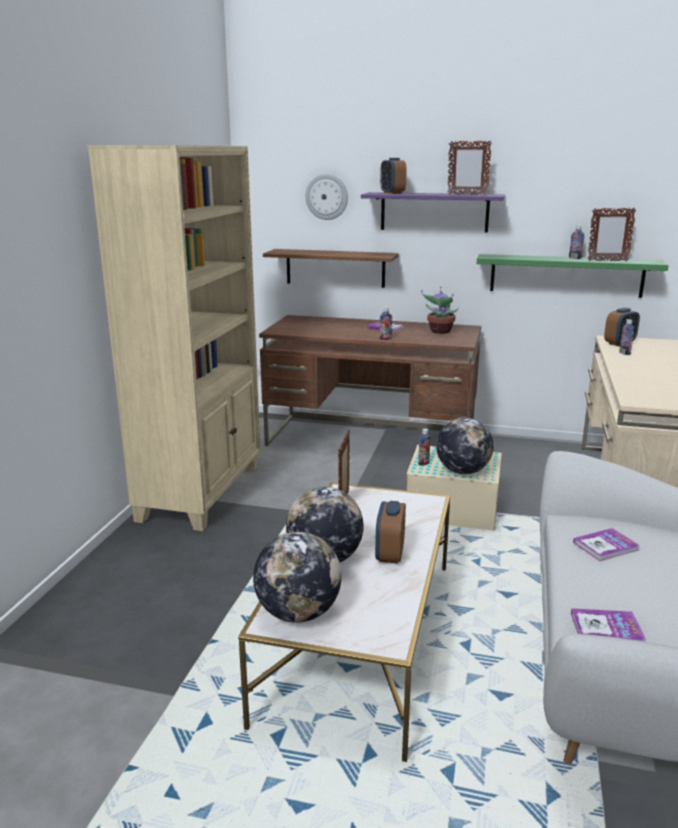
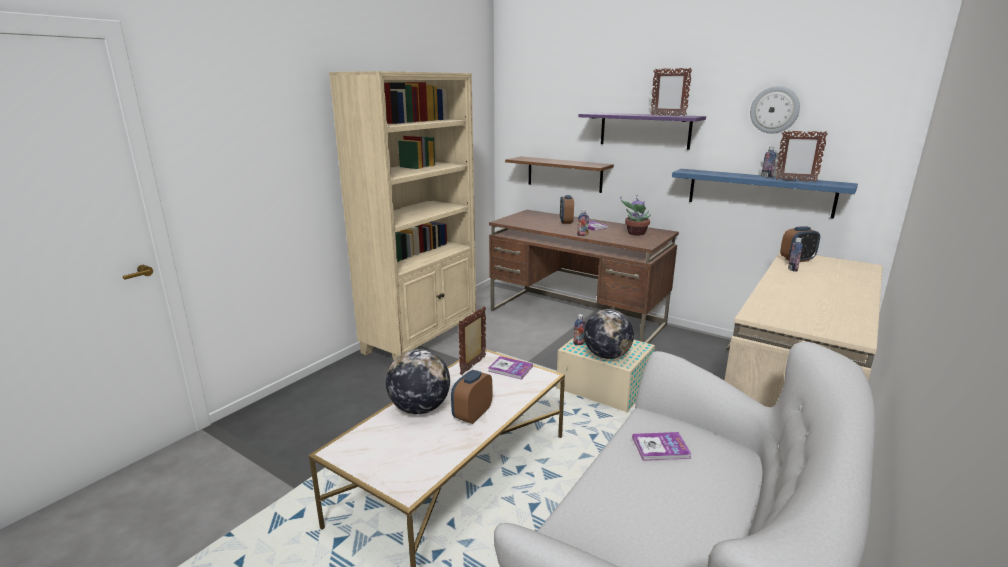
camera: 20 degrees right, 0 degrees up
globe [253,532,342,623] -> none
wall clock [305,174,348,220] -> wall clock moved to [750,86,800,134]
alarm clock [380,158,407,194] -> alarm clock moved to [560,195,574,224]
green shelf [477,254,669,298] -> blue shelf [672,169,858,218]
book [571,608,646,642] -> book moved to [488,356,533,380]

